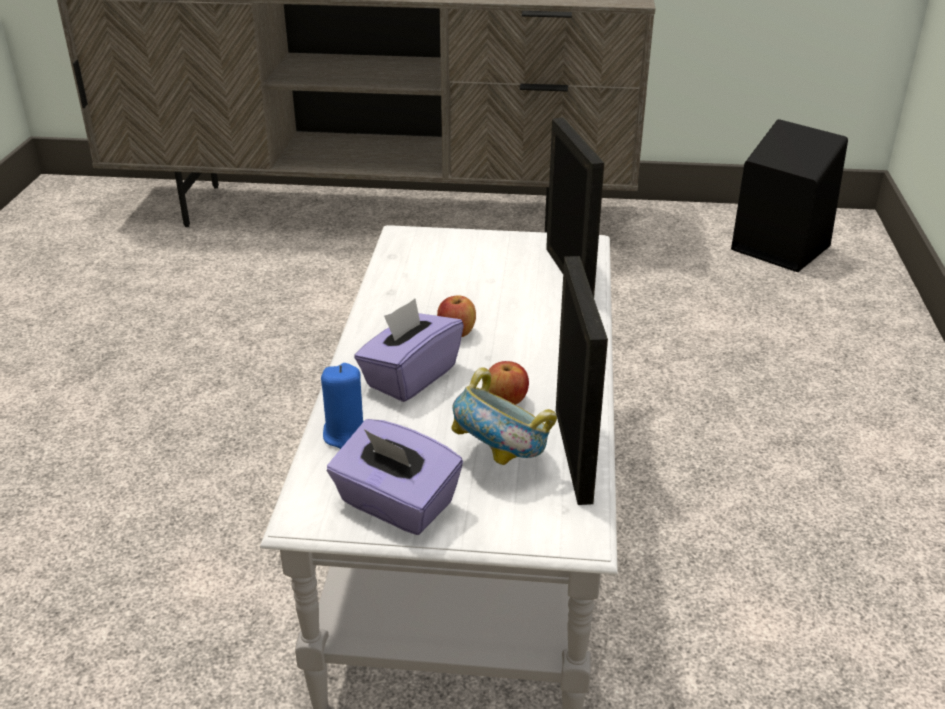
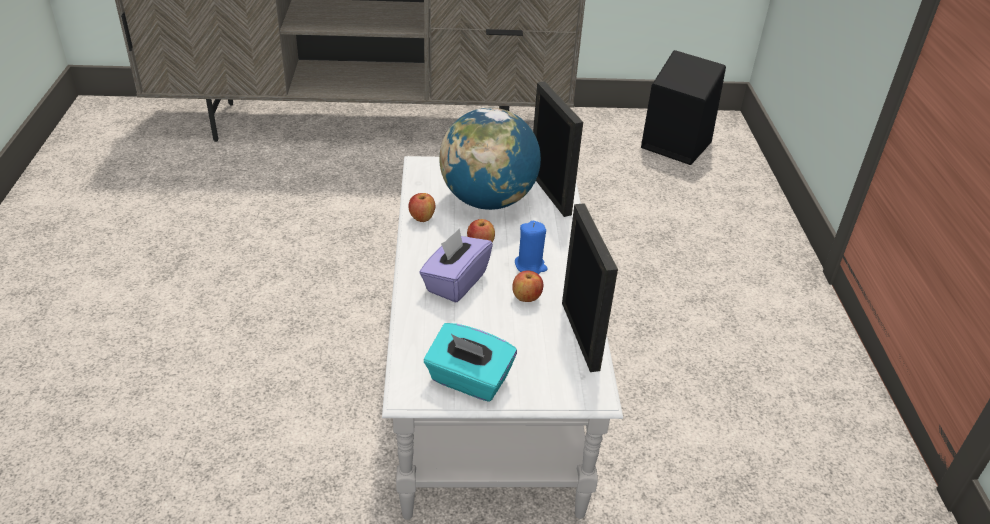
camera: 10 degrees left, 5 degrees up
blue candle [321,363,364,449] -> blue candle moved to [515,221,548,274]
purple tissue box [327,419,463,535] -> turquoise tissue box [424,323,517,402]
bowl [451,367,557,465] -> none
none -> apple [408,193,435,222]
none -> globe [439,108,541,210]

